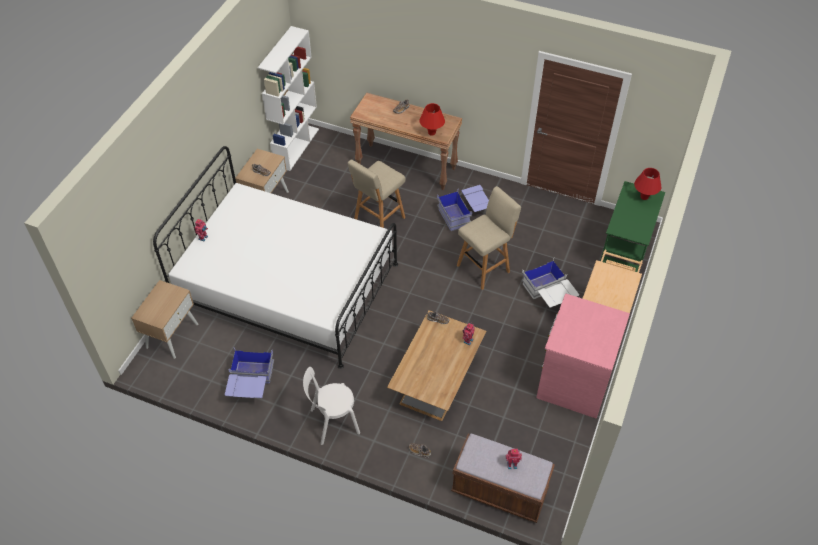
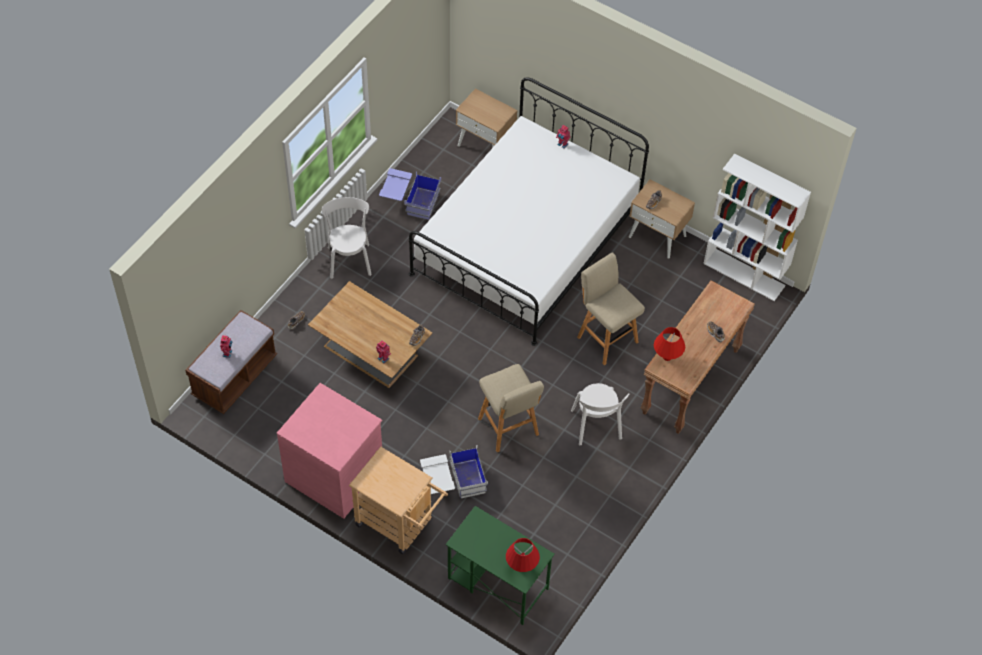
camera: 100 degrees right, 5 degrees up
blue storage box [437,185,489,231] -> white chair [571,383,630,446]

